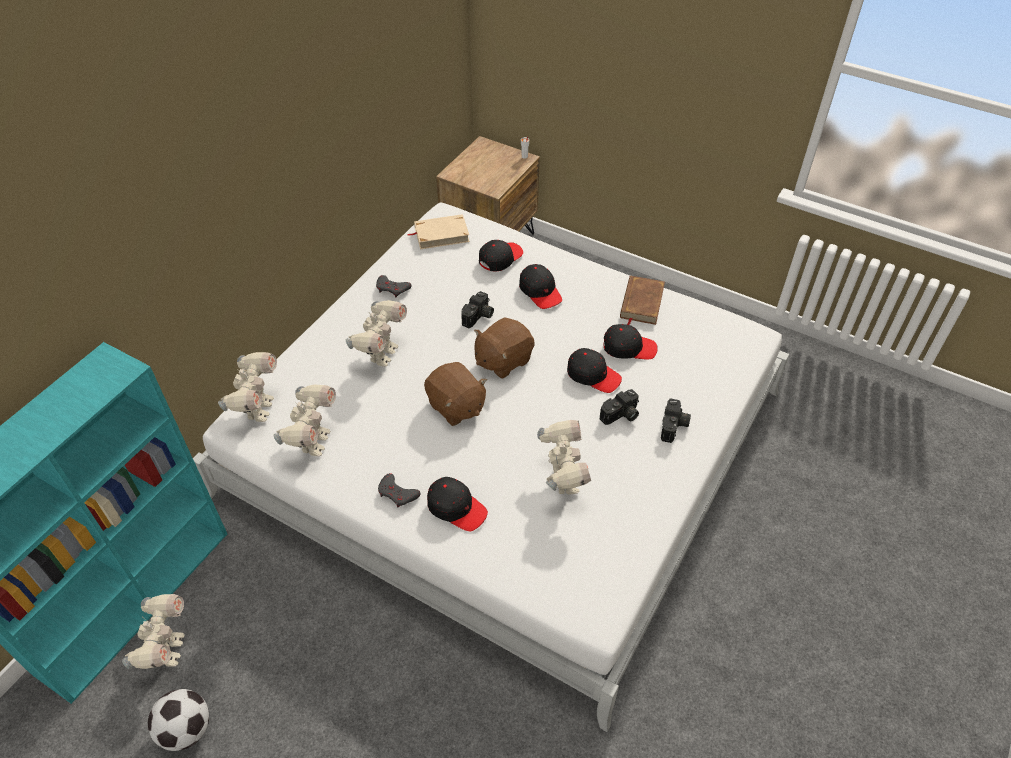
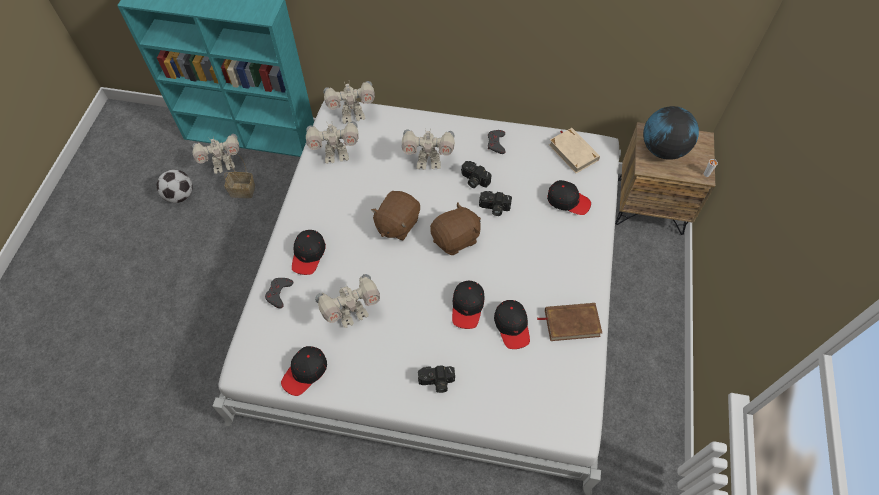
camera: 70 degrees right, 10 degrees up
grey game controller [378,473,421,507] -> grey game controller moved to [265,278,293,308]
brown plush toy [474,318,535,379] -> brown plush toy turned 120 degrees clockwise [430,202,481,255]
black cap [519,264,562,309] -> black cap moved to [281,346,327,396]
camera [600,389,639,425] -> camera moved to [461,161,491,188]
none -> basket [224,153,255,198]
none -> globe [643,106,699,160]

